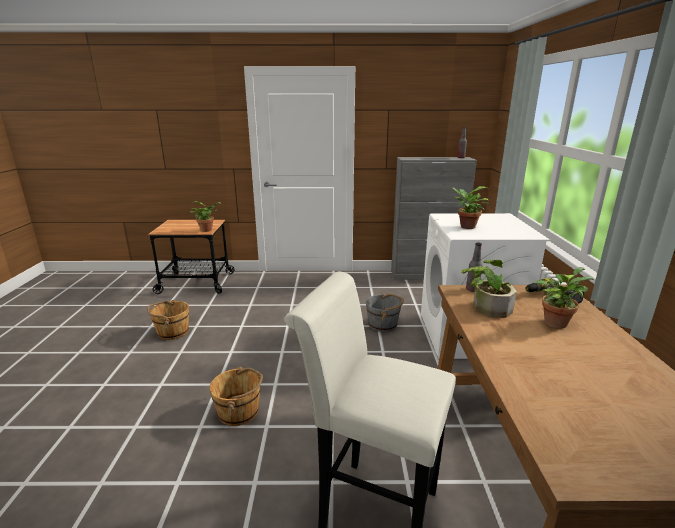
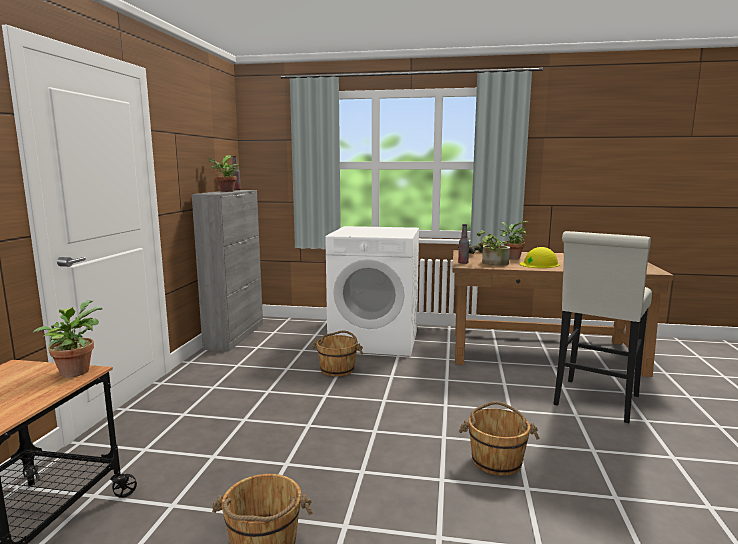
camera: 80 degrees left, 10 degrees down
grey bucket [366,293,404,332] -> brown bucket [312,331,363,377]
potted plant [451,186,489,229] -> potted plant moved to [206,155,239,192]
none -> yellow hard hat [520,247,559,268]

